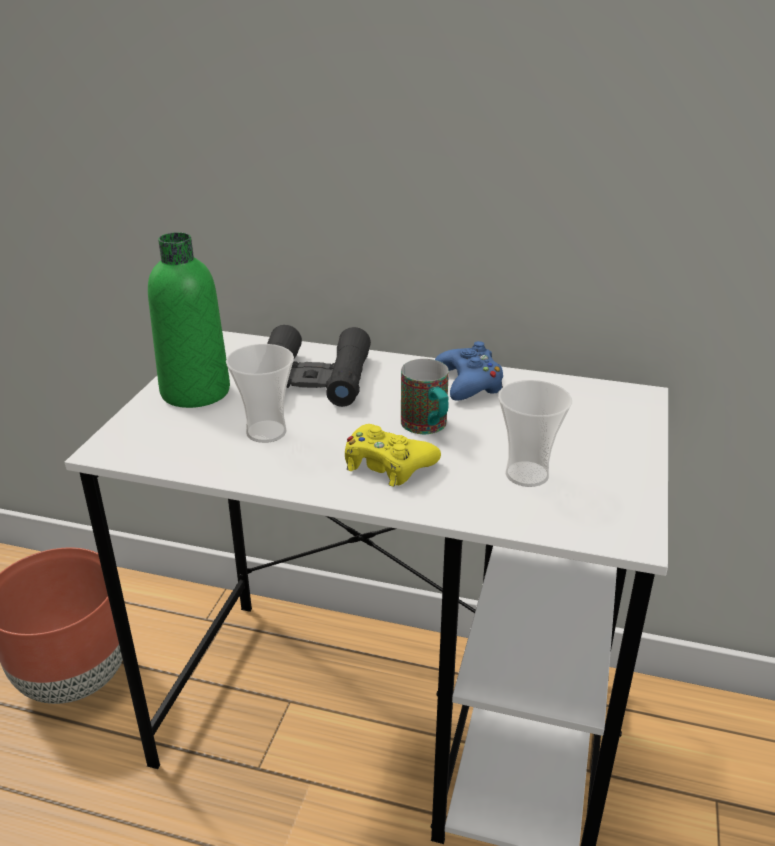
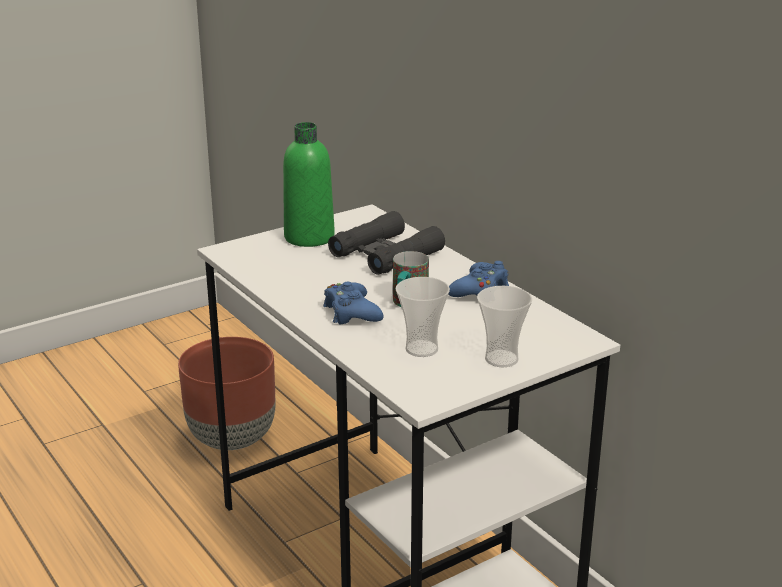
camera: 40 degrees right, 5 degrees down
cup [226,344,294,443] -> cup moved to [477,286,532,367]
yellow game controller [345,424,441,487] -> blue game controller [323,282,384,324]

